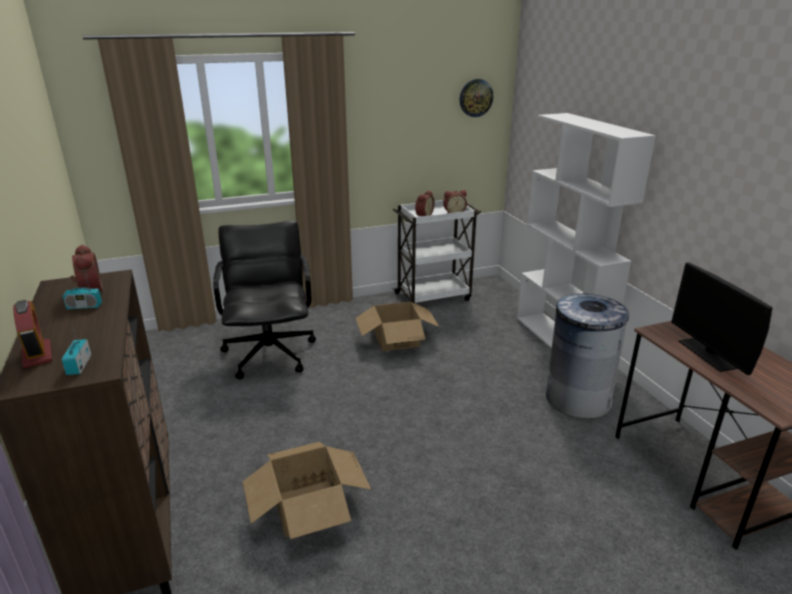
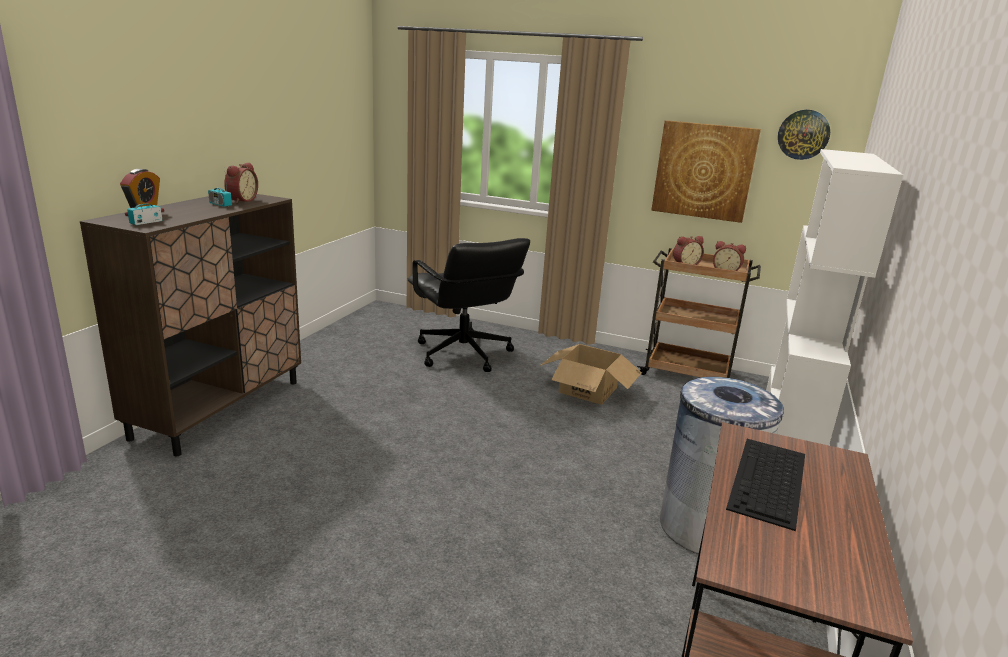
camera: 40 degrees right, 5 degrees down
black office chair [213,221,316,379] -> black office chair turned 120 degrees clockwise [408,238,530,372]
cardboard box [242,442,371,539] -> none
white cart [393,200,481,303] -> brown cart [637,248,761,378]
monitor [671,262,773,375] -> keyboard [726,439,805,531]
none -> picture [651,120,761,223]

